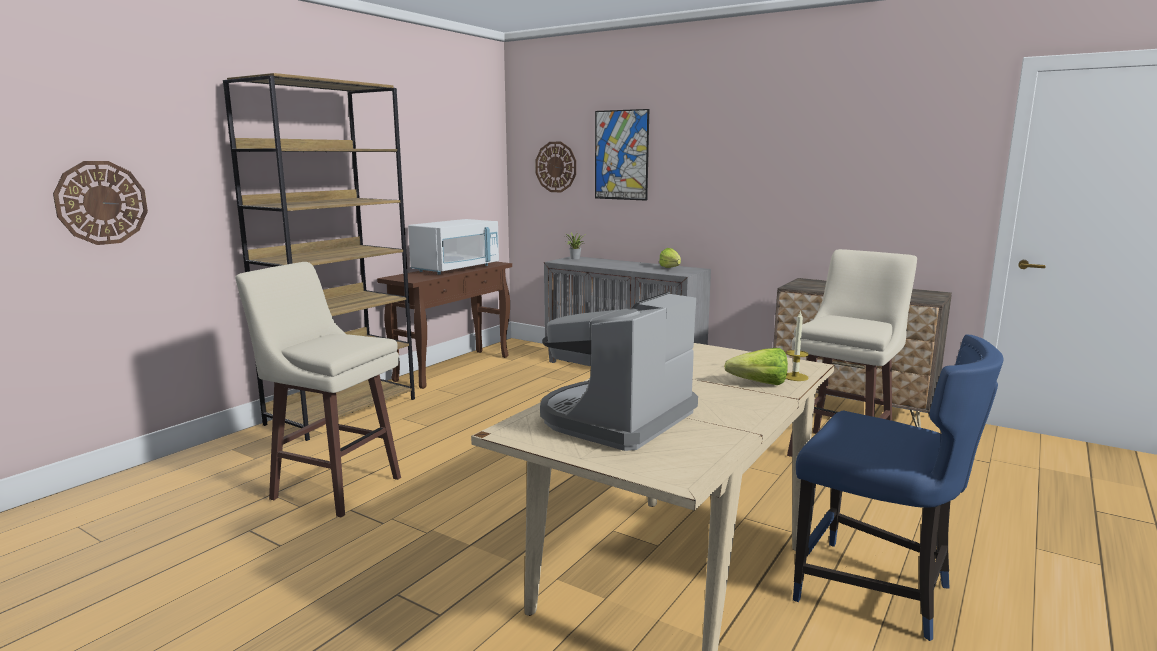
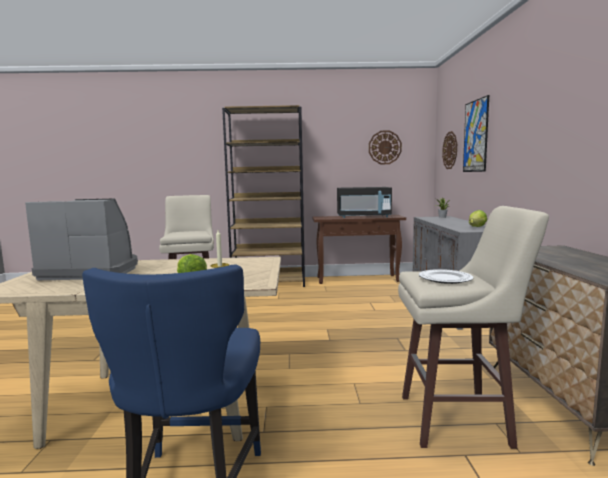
camera: 55 degrees right, 5 degrees down
wall clock [53,161,148,245] -> wall clock moved to [369,131,402,164]
white microwave [408,219,499,275] -> black microwave [337,187,392,218]
none -> plate [419,269,473,284]

